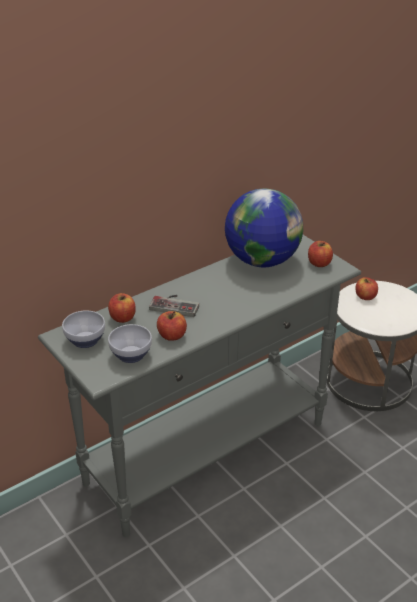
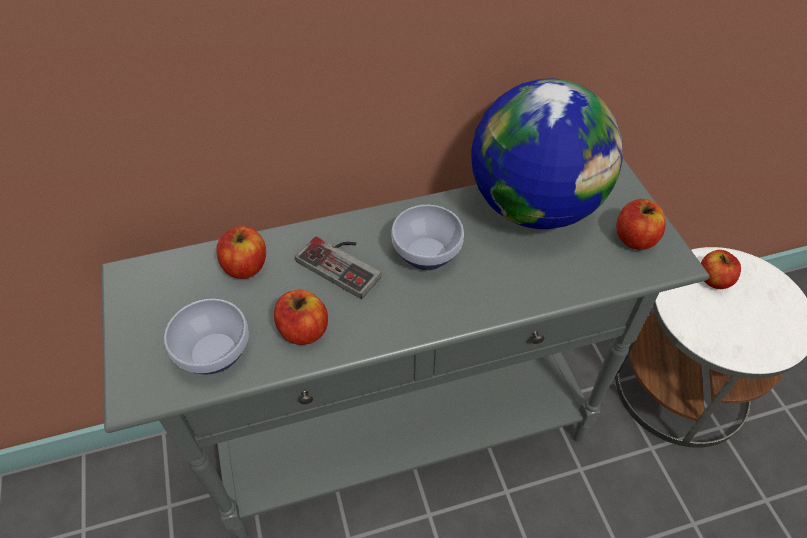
camera: 20 degrees right, 15 degrees up
bowl [62,310,105,348] -> bowl moved to [391,205,464,270]

